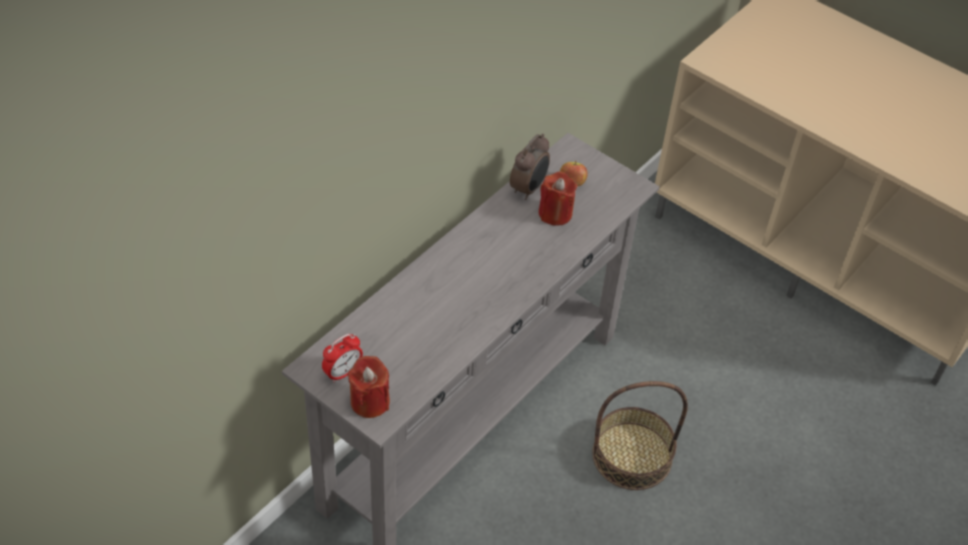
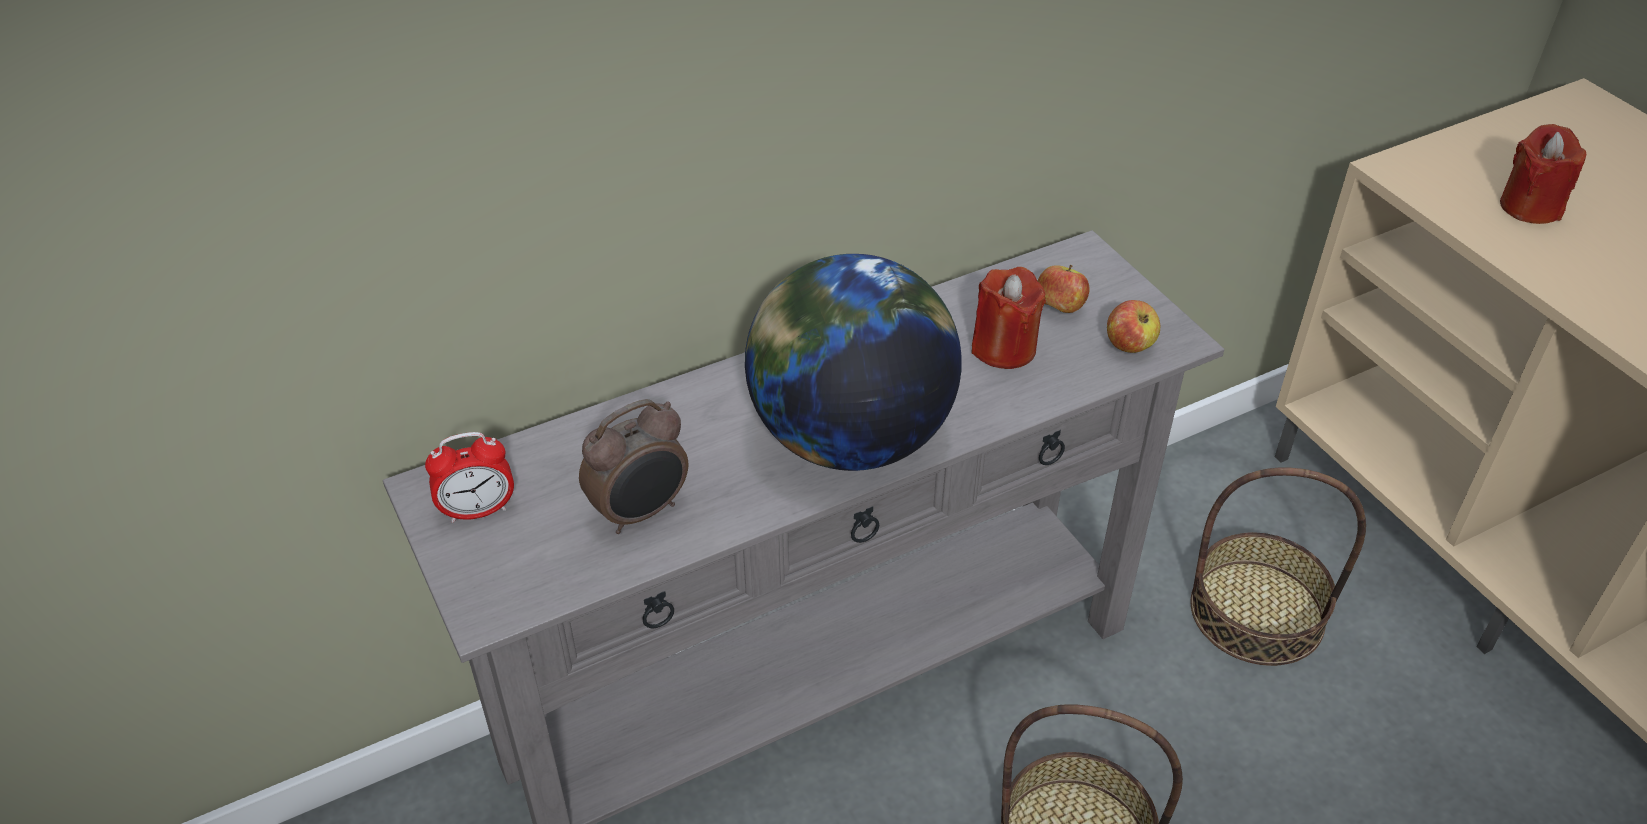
camera: 25 degrees right, 5 degrees down
red candle [348,356,390,418] -> red candle moved to [1500,124,1586,224]
alarm clock [510,134,550,200] -> alarm clock moved to [579,399,688,534]
none -> globe [745,254,962,471]
none -> apple [1107,300,1160,353]
none -> basket [1191,468,1366,666]

